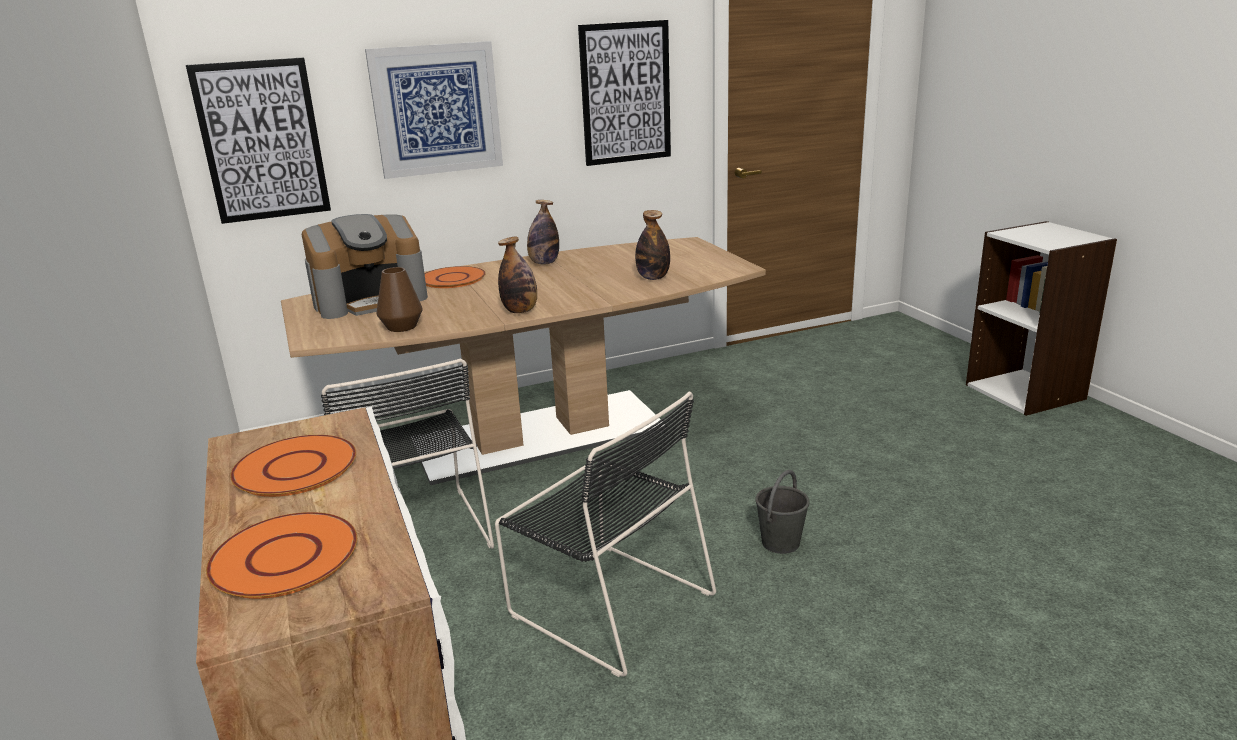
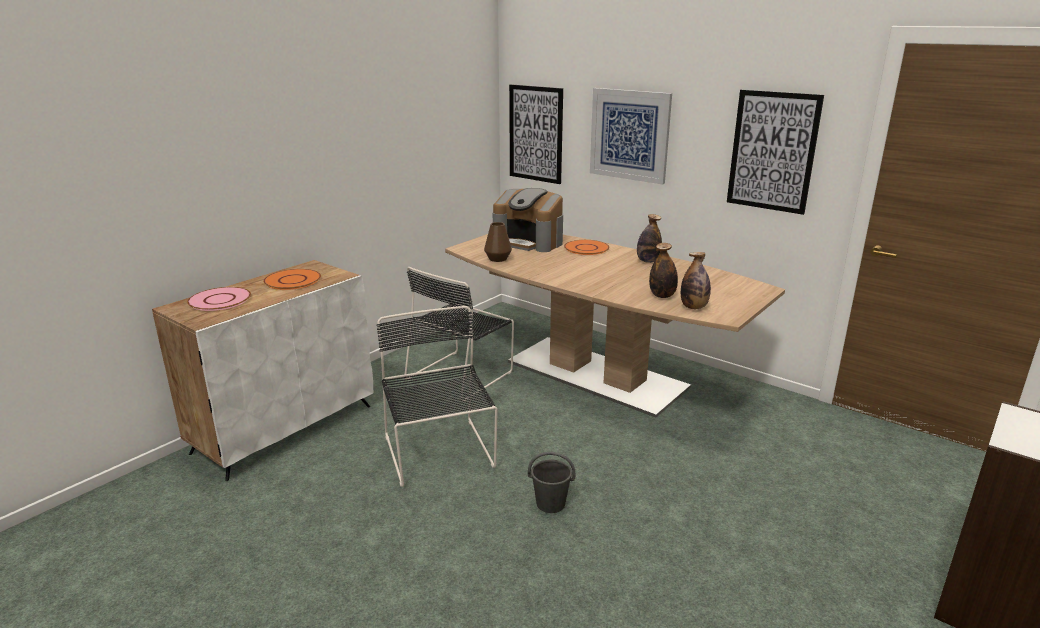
camera: 60 degrees right, 0 degrees up
orange plate [206,512,357,599] -> pink plate [187,287,251,311]
black chair [495,391,716,677] -> black chair turned 150 degrees clockwise [377,306,498,487]
bottle [498,236,537,313] -> bottle moved to [681,252,711,309]

